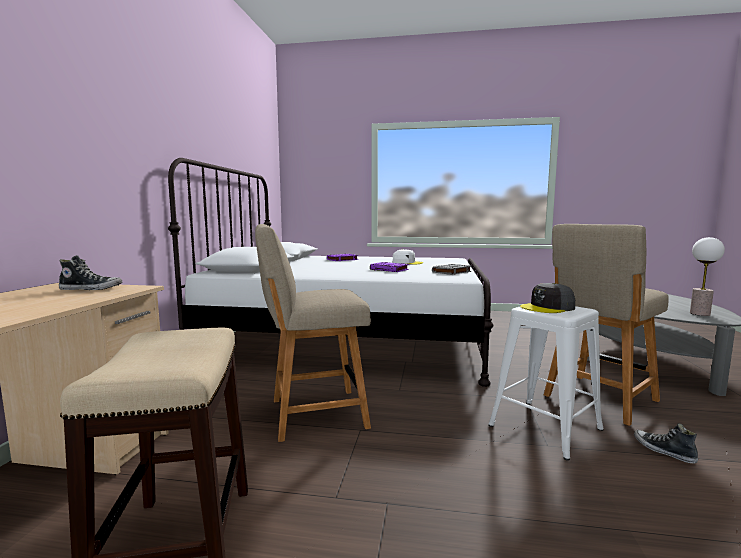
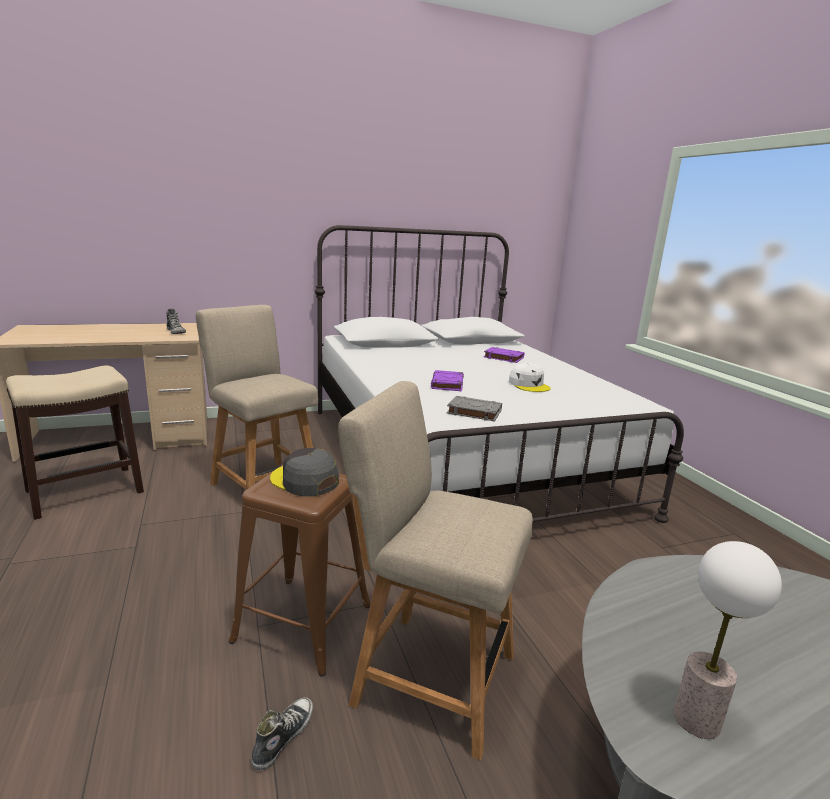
camera: 60 degrees right, 10 degrees up
white stool [488,306,604,461] -> brown stool [229,465,371,677]

